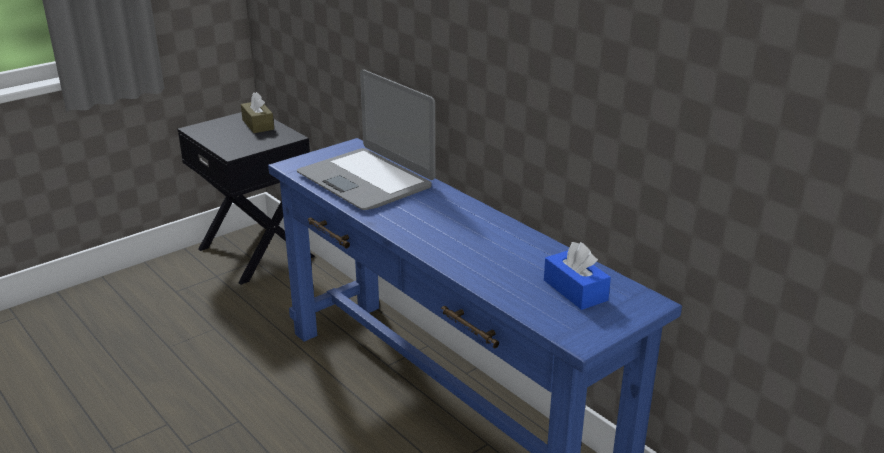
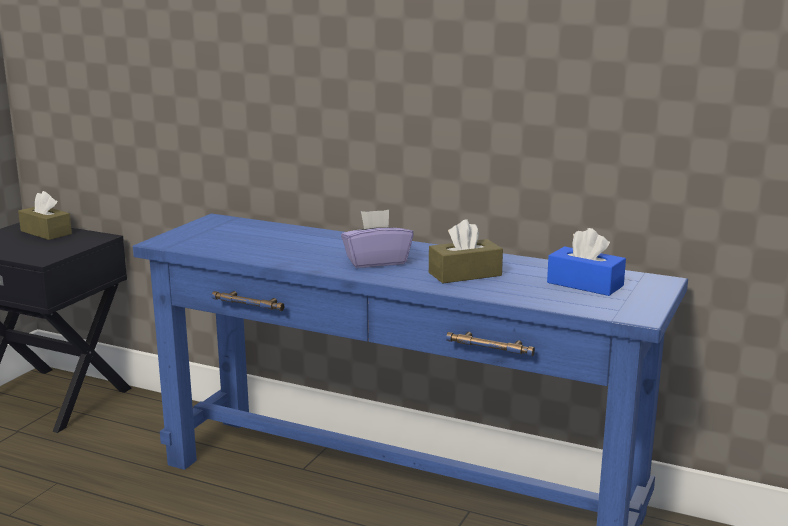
camera: 25 degrees left, 10 degrees down
laptop [297,70,435,210] -> none
none -> purple tissue box [341,210,414,268]
none -> brown tissue box [429,219,503,283]

